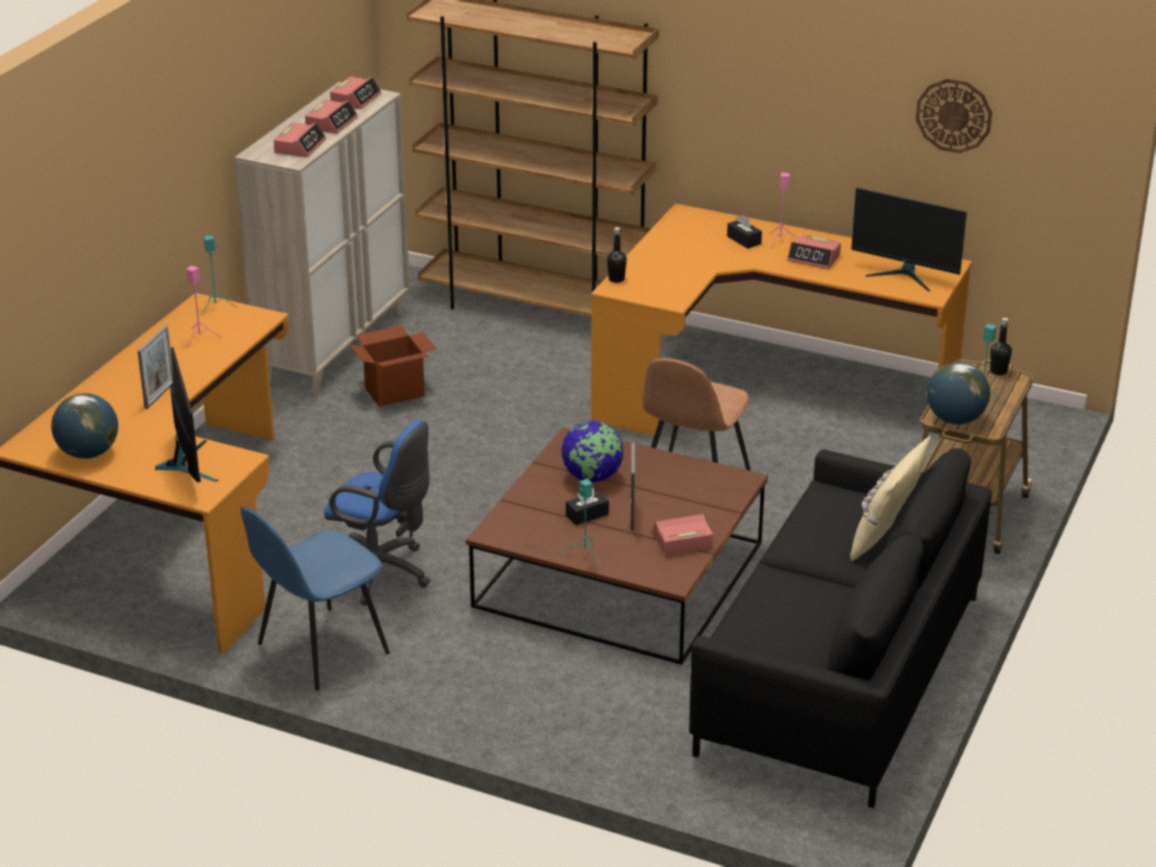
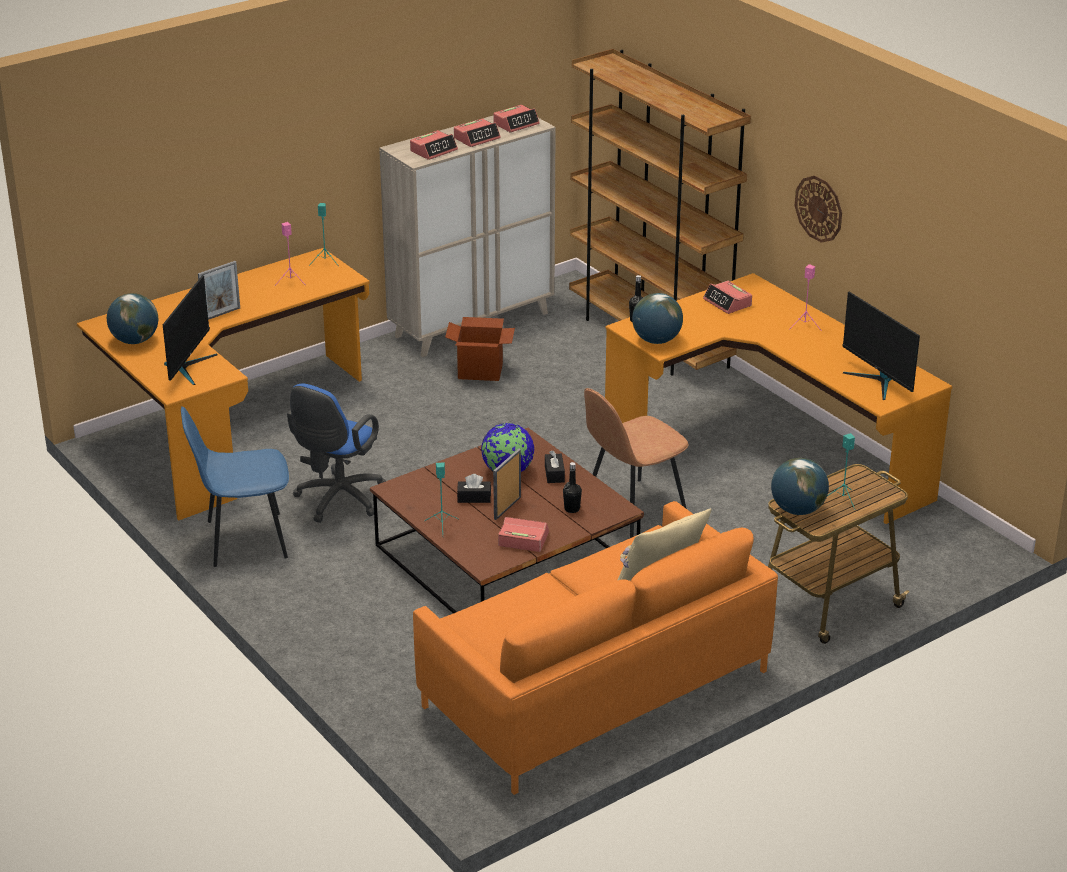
camera: 30 degrees right, 0 degrees up
blue office chair [324,419,430,605] -> blue office chair turned 60 degrees clockwise [287,384,386,523]
black sofa [689,448,992,808] -> orange sofa [413,501,778,795]
black tissue box [727,215,762,249] -> black tissue box moved to [545,451,565,483]
alarm clock [787,234,841,269] -> alarm clock moved to [703,281,752,314]
wall clock [916,79,992,153] -> wall clock moved to [795,176,842,243]
black bottle [990,318,1012,375] -> black bottle moved to [563,462,582,513]
none -> globe [632,293,683,344]

